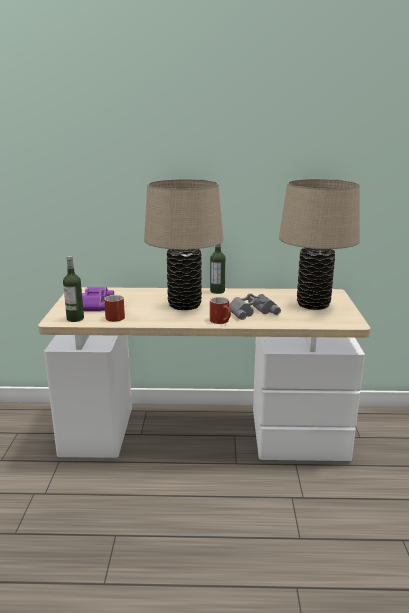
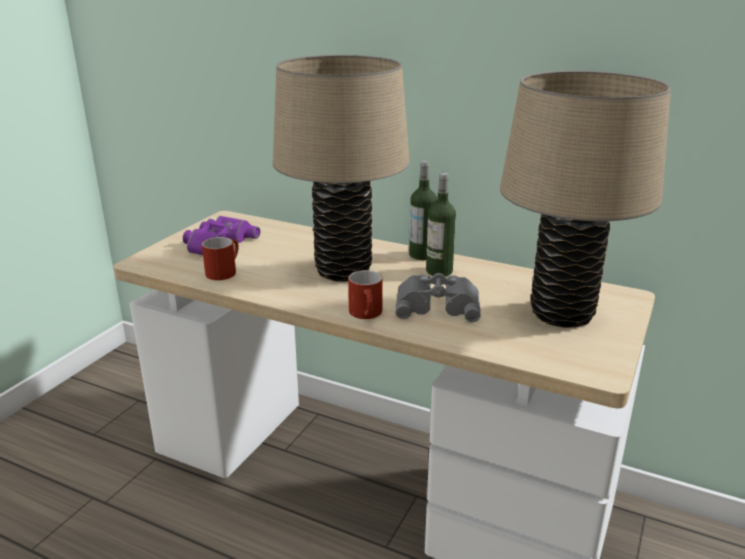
camera: 25 degrees right, 5 degrees up
bottle [63,256,84,322] -> bottle moved to [426,173,456,277]

